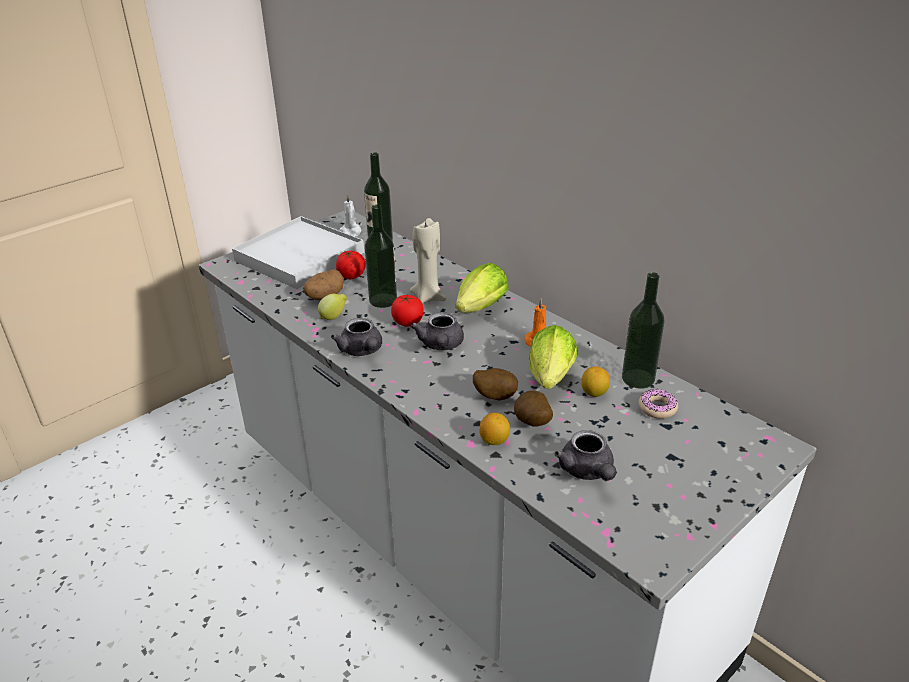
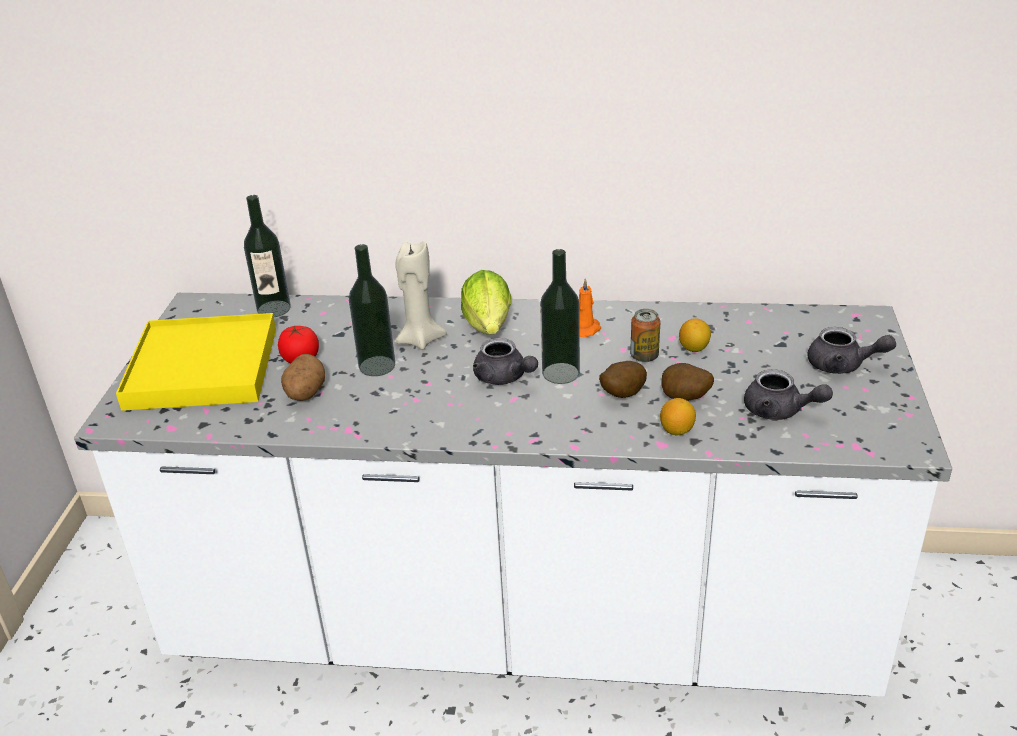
camera: 40 degrees left, 0 degrees up
white tray [232,216,364,289] -> yellow tray [116,313,276,411]
lemon [318,294,347,320] -> none
grey teapot [331,318,382,356] -> grey teapot moved to [807,327,896,374]
white candle [339,194,361,237] -> none
tomato [391,295,424,327] -> none
lettuce [529,325,577,389] -> can [630,309,661,362]
bottle [622,272,664,389] -> bottle moved to [540,249,580,384]
donut [638,389,678,419] -> none

